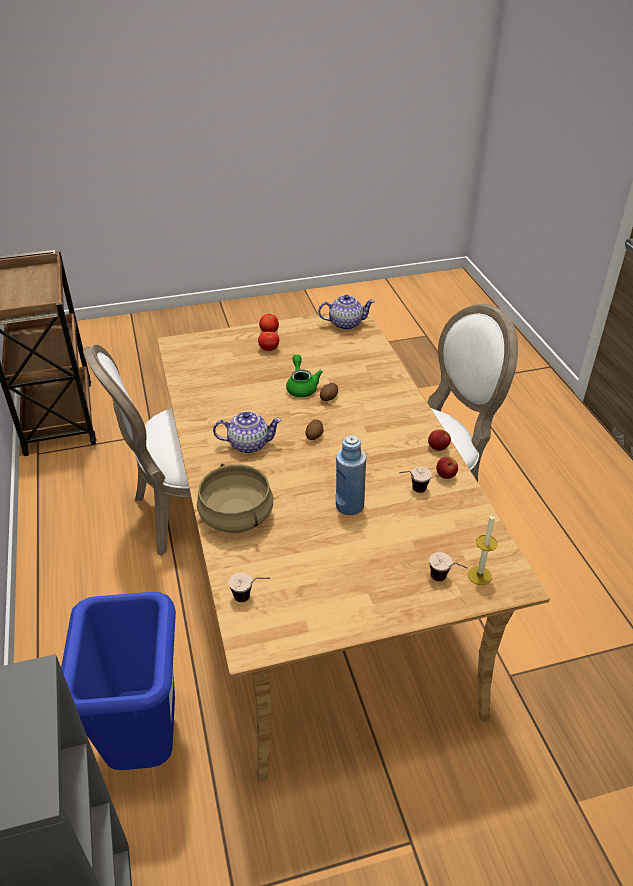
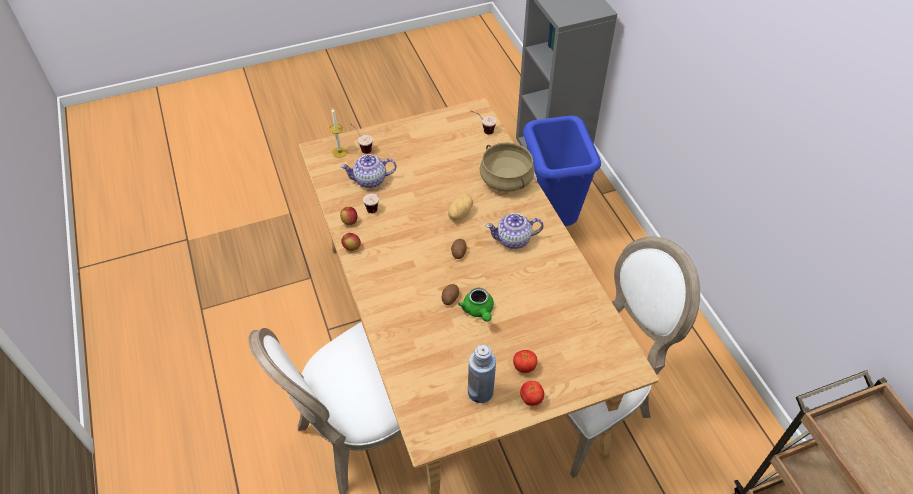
camera: 175 degrees right, 10 degrees up
teapot [318,295,375,330] -> teapot moved to [340,154,397,188]
blue bottle [336,435,366,515] -> blue bottle moved to [468,344,496,403]
none -> potato [448,193,473,220]

